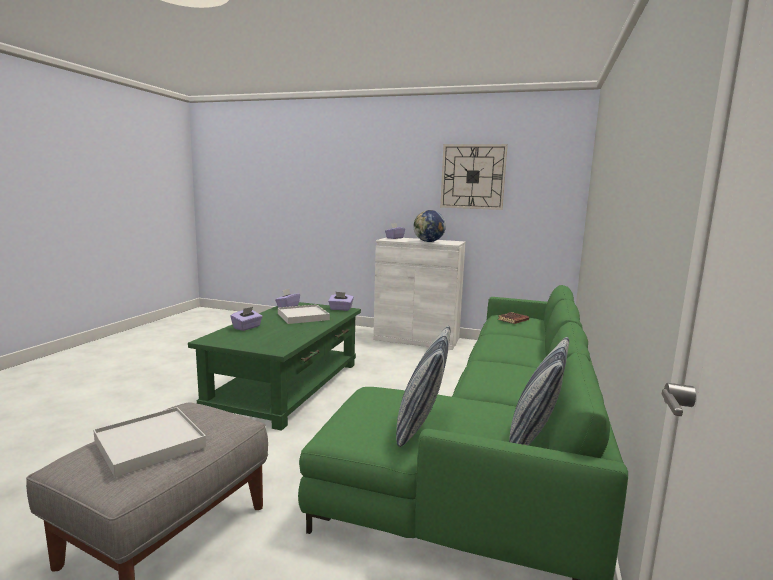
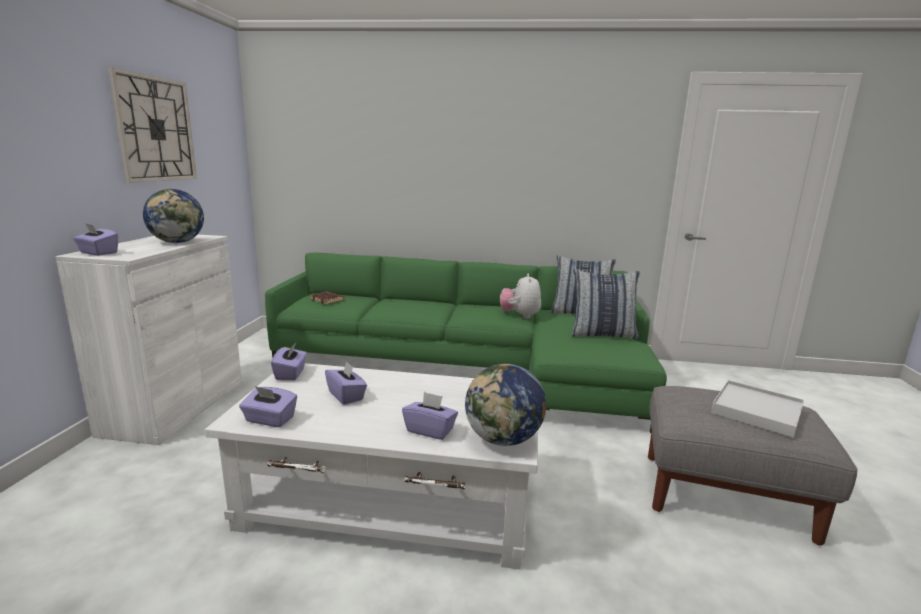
camera: 100 degrees left, 5 degrees up
green coffee table [188,302,361,431] -> white coffee table [205,363,538,569]
white tray [278,304,330,324] -> purple tissue box [325,361,367,405]
none -> globe [465,364,546,446]
none -> plush toy [500,274,541,319]

